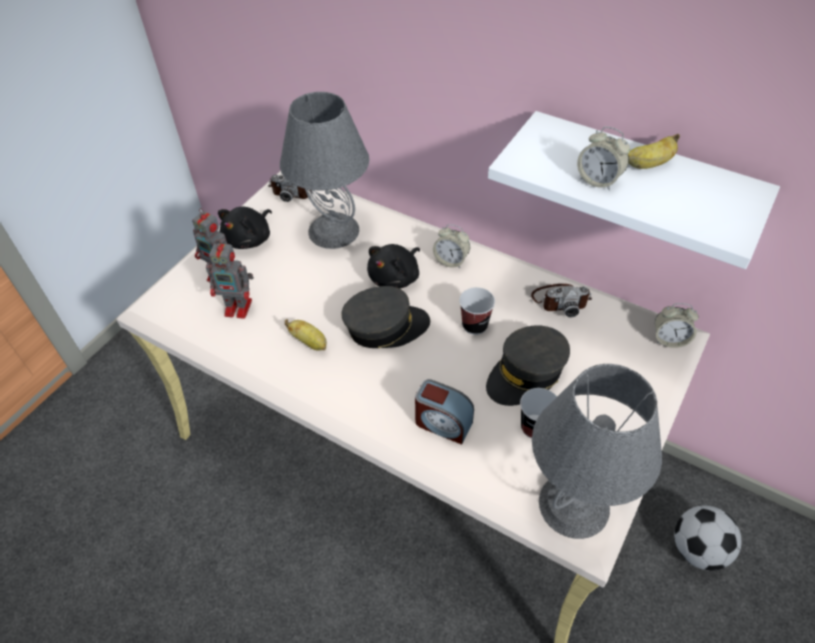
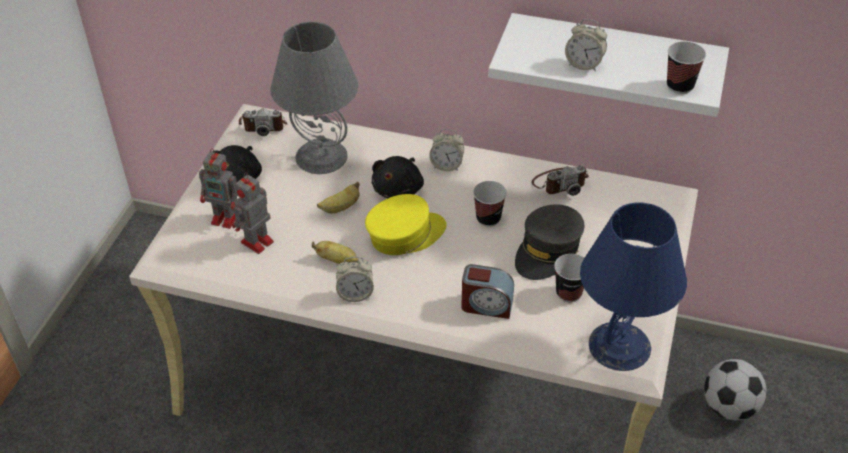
camera: 15 degrees left, 5 degrees down
toy robot [206,240,254,319] -> toy robot turned 135 degrees clockwise [232,173,274,254]
grey cap [342,286,430,348] -> yellow cap [365,194,447,255]
grey table lamp [532,364,662,539] -> blue table lamp [580,202,687,371]
banana [628,134,680,169] -> banana moved to [317,182,360,213]
alarm clock [655,303,699,348] -> alarm clock moved to [336,257,374,302]
none -> cup [667,41,706,94]

